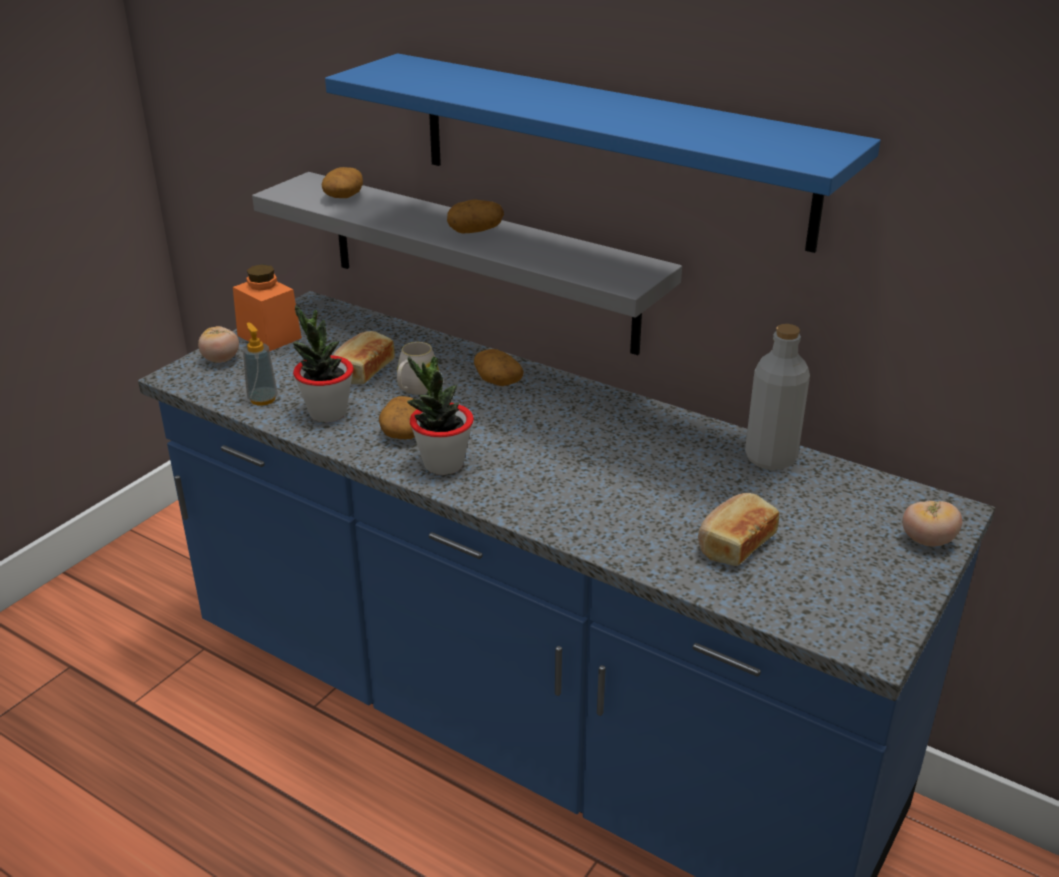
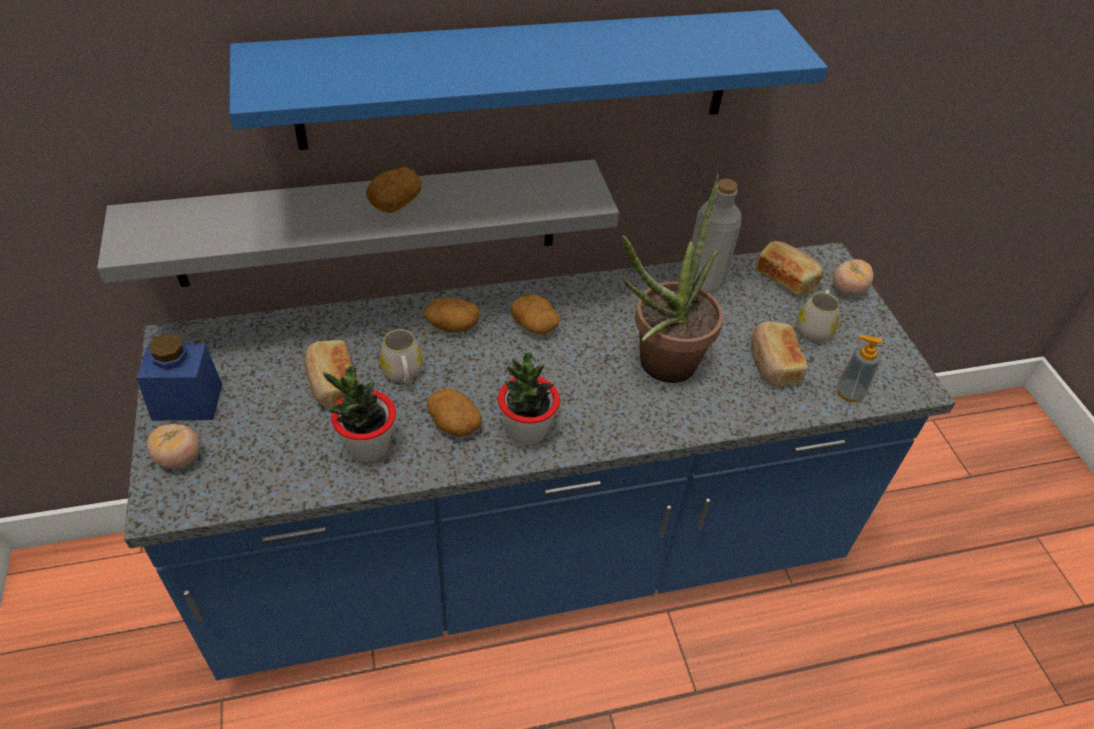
camera: 50 degrees left, 15 degrees up
orange jar [233,264,302,351] -> blue jar [137,333,222,421]
soap dispenser [243,322,278,406] -> soap dispenser moved to [837,335,883,402]
potato [322,167,363,198] -> potato moved to [510,294,559,334]
none -> potted plant [622,172,723,383]
none -> bread [756,241,824,296]
none -> white mug [796,290,839,342]

